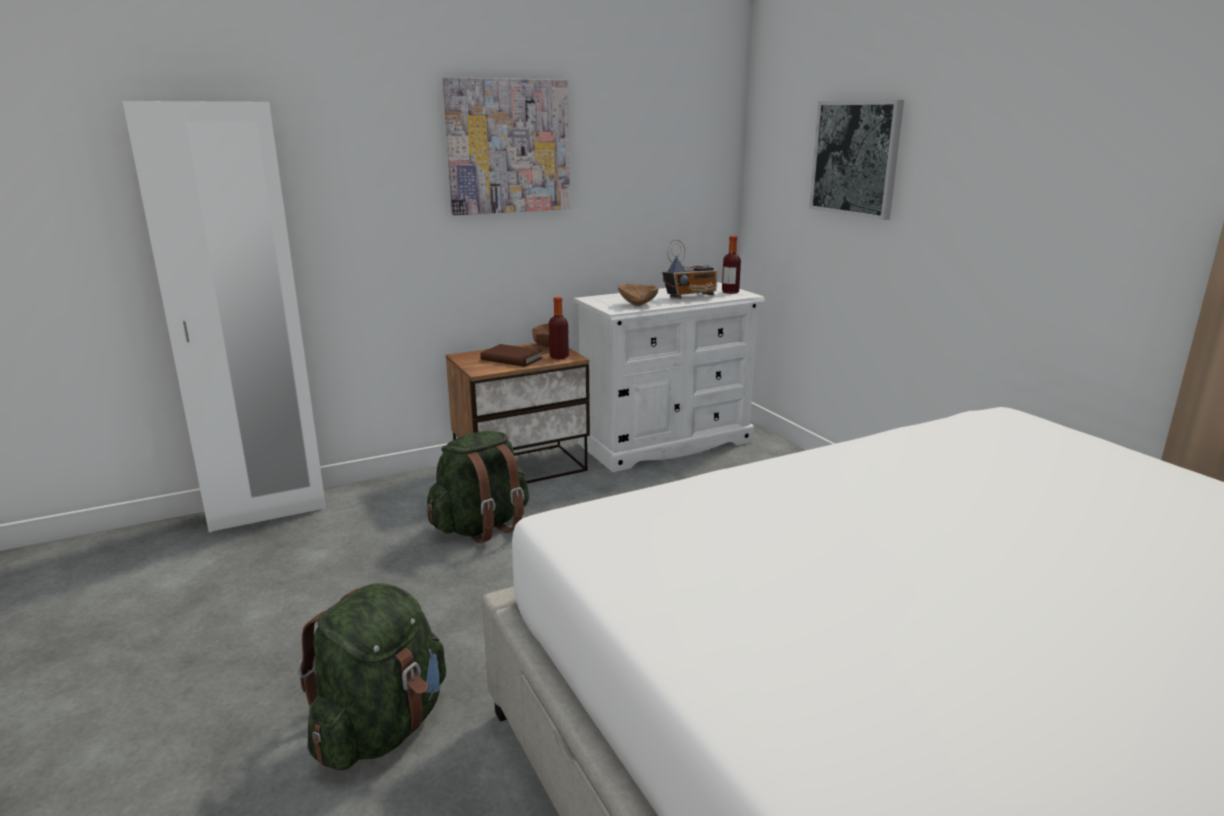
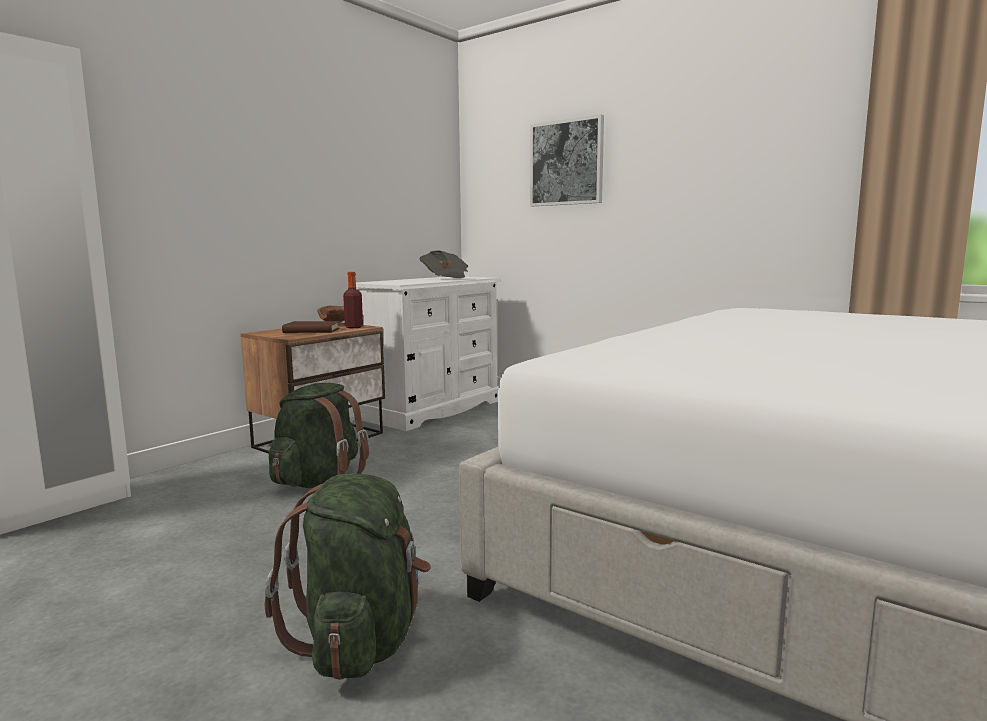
camera: 25 degrees left, 10 degrees down
picture [443,77,570,215] -> none
brown bowl [618,283,658,306] -> none
radio [662,240,717,299] -> newspaper [420,250,468,278]
bottle [722,236,741,294] -> none

